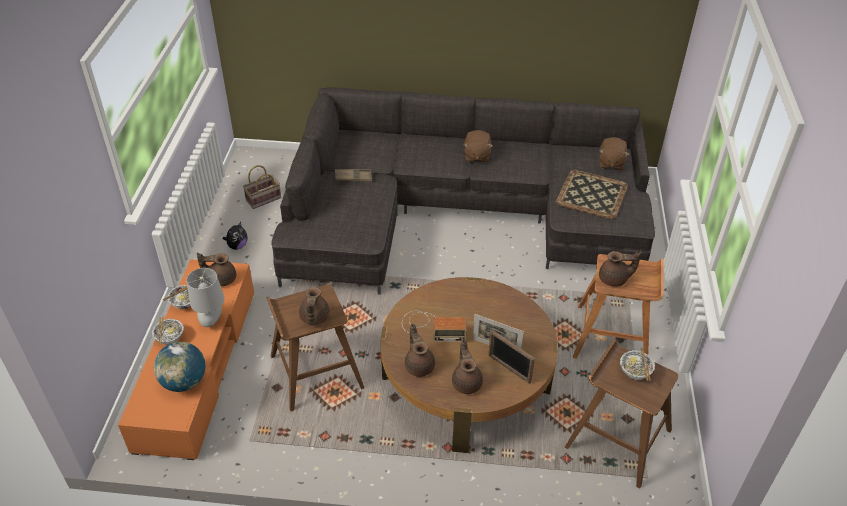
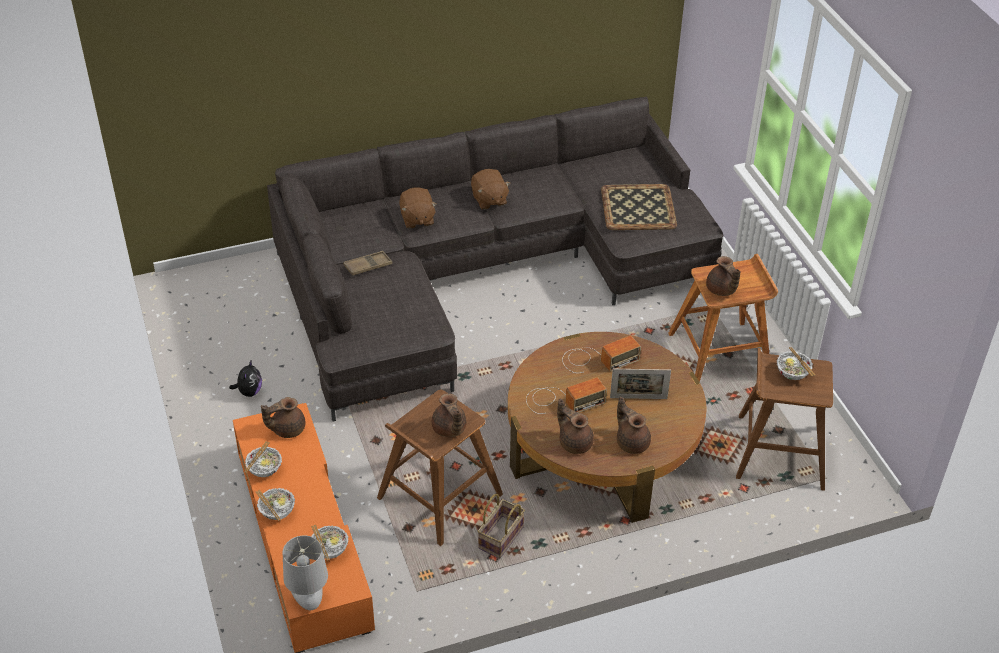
camera: 25 degrees left, 0 degrees up
globe [154,342,206,392] -> bowl [311,525,349,561]
grey table lamp [186,268,224,327] -> grey table lamp moved to [283,535,328,610]
basket [243,165,281,209] -> basket moved to [478,494,525,559]
picture frame [488,330,535,384] -> none
brown plush toy [599,137,630,171] -> brown plush toy moved to [399,187,437,229]
brown teapot [599,251,642,287] -> brown teapot turned 90 degrees clockwise [706,256,741,296]
none -> radio [562,335,641,373]

